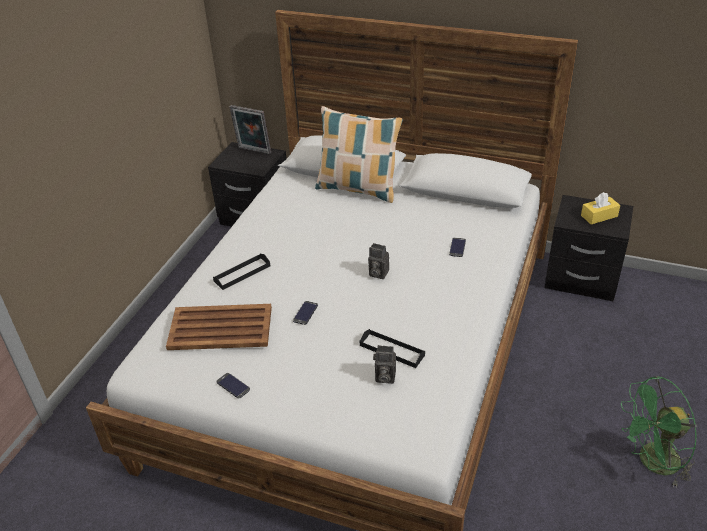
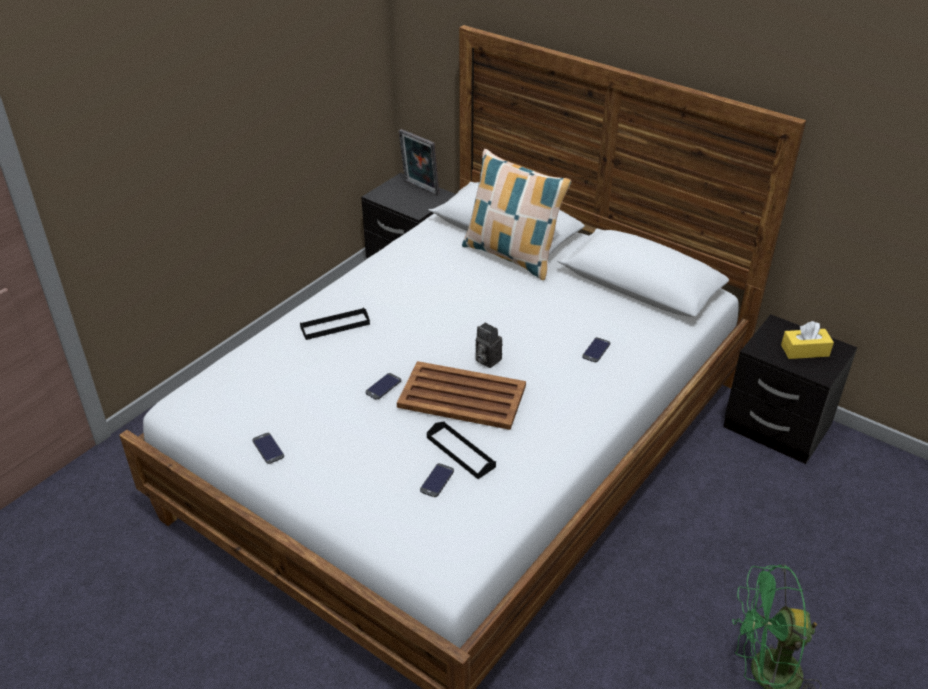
camera: 15 degrees right, 0 degrees up
brown tray [166,304,272,350] -> brown tray moved to [397,361,526,430]
camera [373,345,396,384] -> phone [420,463,454,497]

